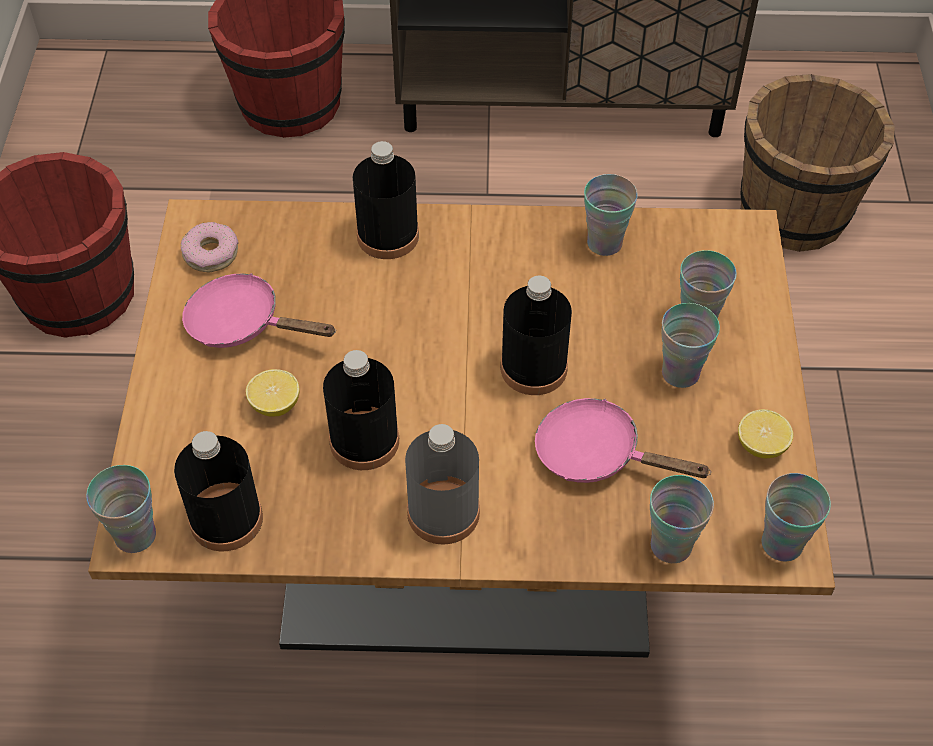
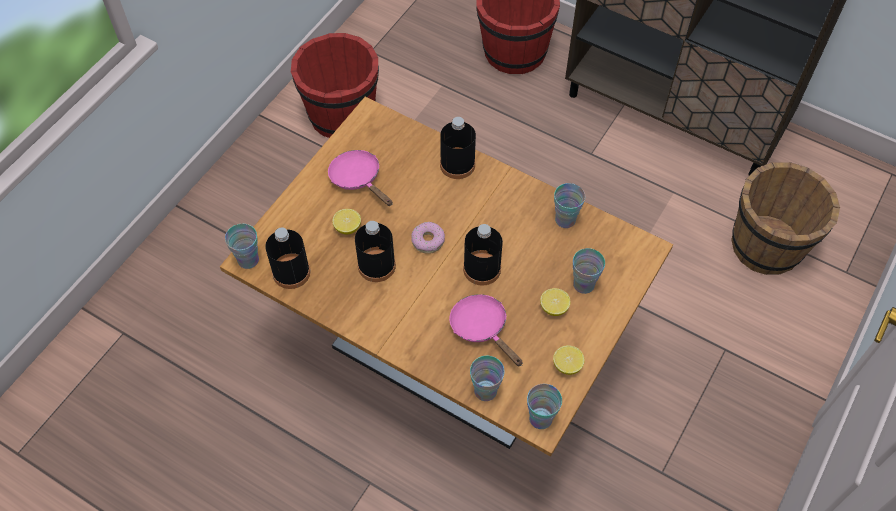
camera: 30 degrees right, 5 degrees up
donut [181,222,239,272] -> donut moved to [411,222,445,254]
grey bottle [405,424,480,545] -> none
cup [662,303,720,388] -> lemon [540,288,570,316]

